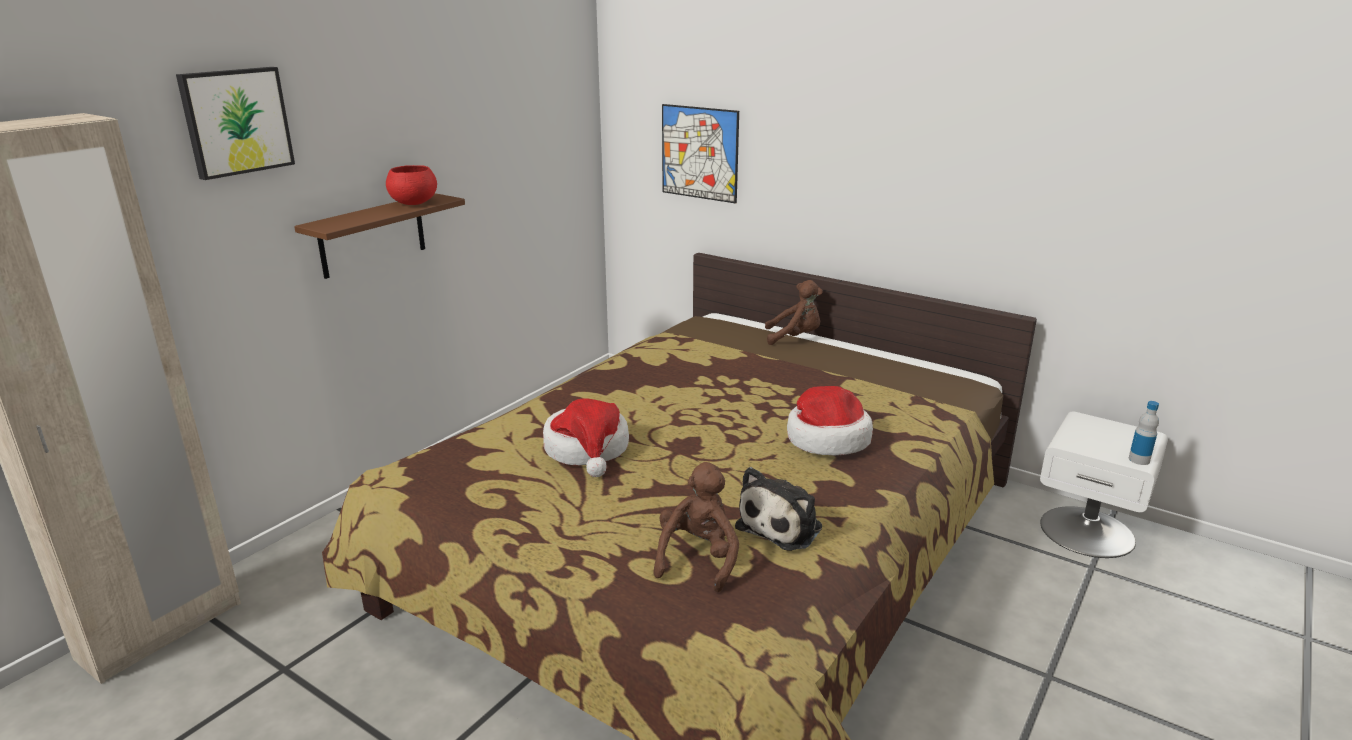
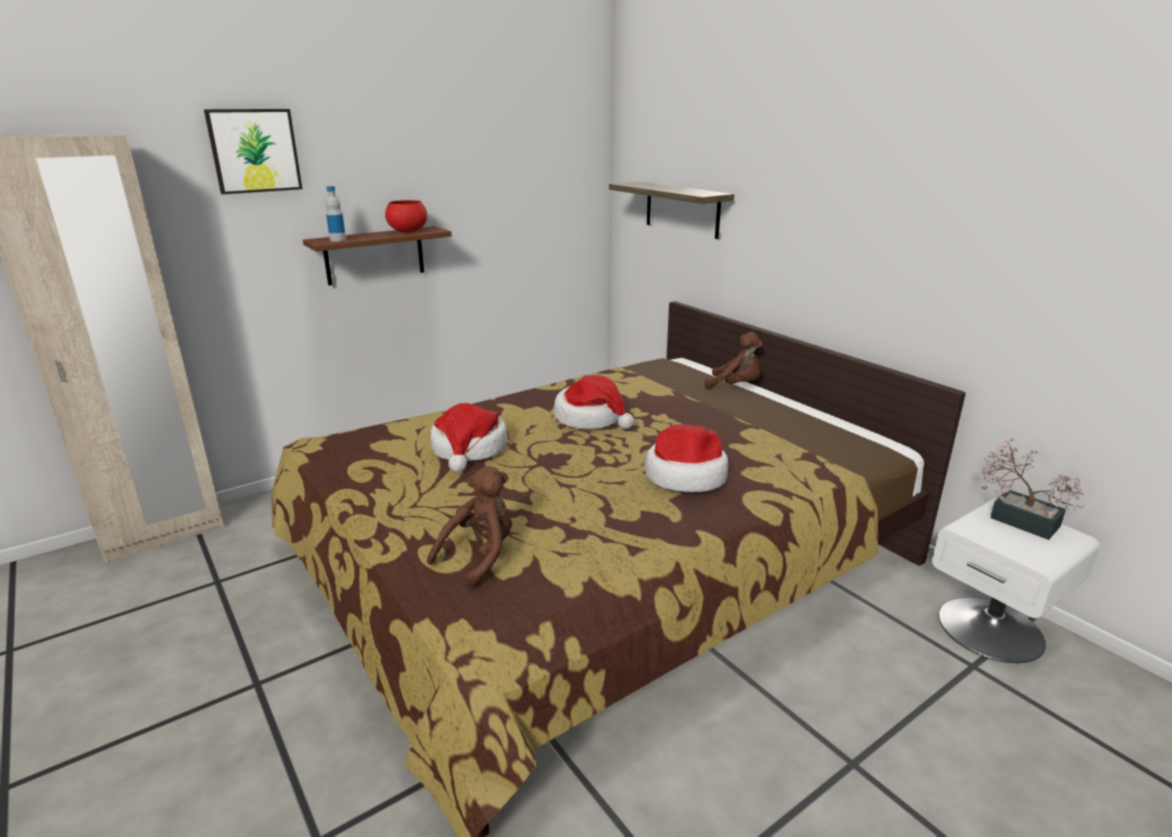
camera: 20 degrees right, 0 degrees up
picture [662,104,739,203] -> shelf [609,181,734,239]
plush toy [735,467,822,551] -> none
bottle [1129,401,1159,465] -> bottle moved to [326,186,346,242]
none -> hat [554,375,634,429]
none -> potted plant [981,438,1085,540]

